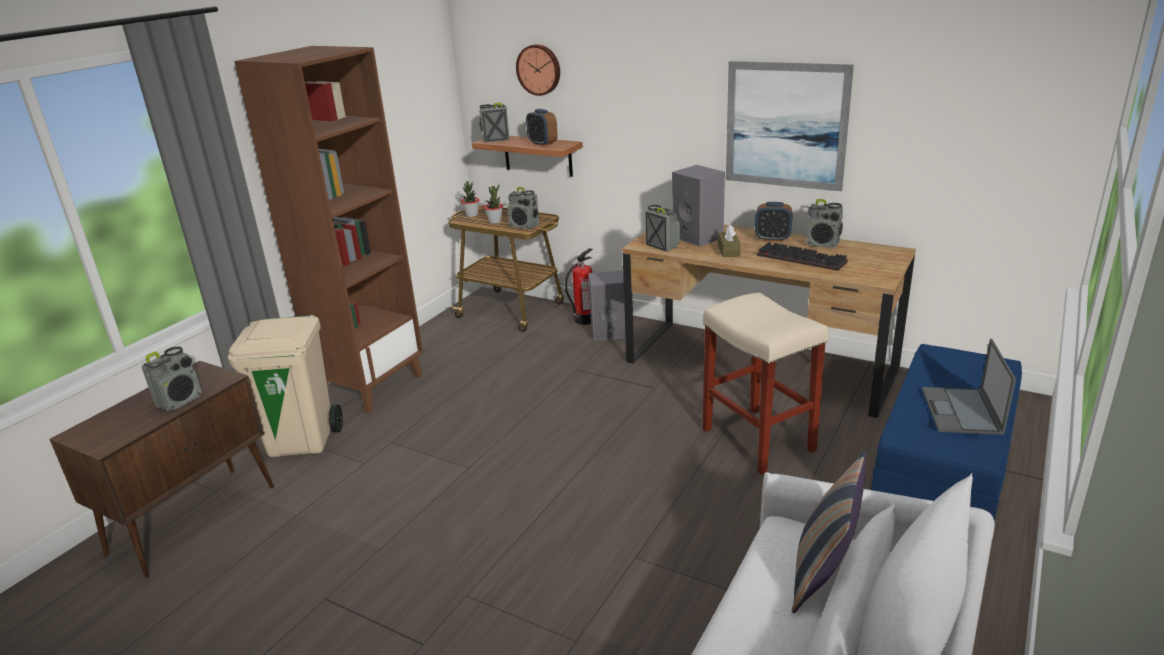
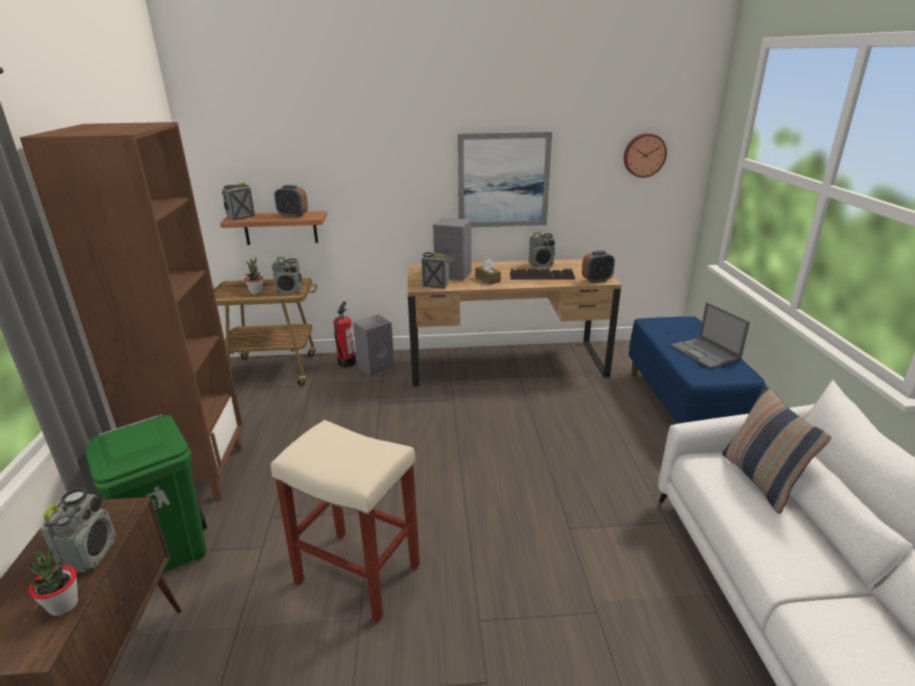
camera: 35 degrees left, 0 degrees up
beige trash can [228,315,343,457] -> green trash can [85,414,207,574]
potted plant [461,181,479,217] -> potted plant moved to [27,549,78,616]
wall clock [516,44,560,96] -> wall clock moved to [624,133,667,178]
beige stool [703,292,828,475] -> beige stool moved to [271,420,420,622]
alarm clock [755,202,793,242] -> alarm clock moved to [582,250,615,284]

